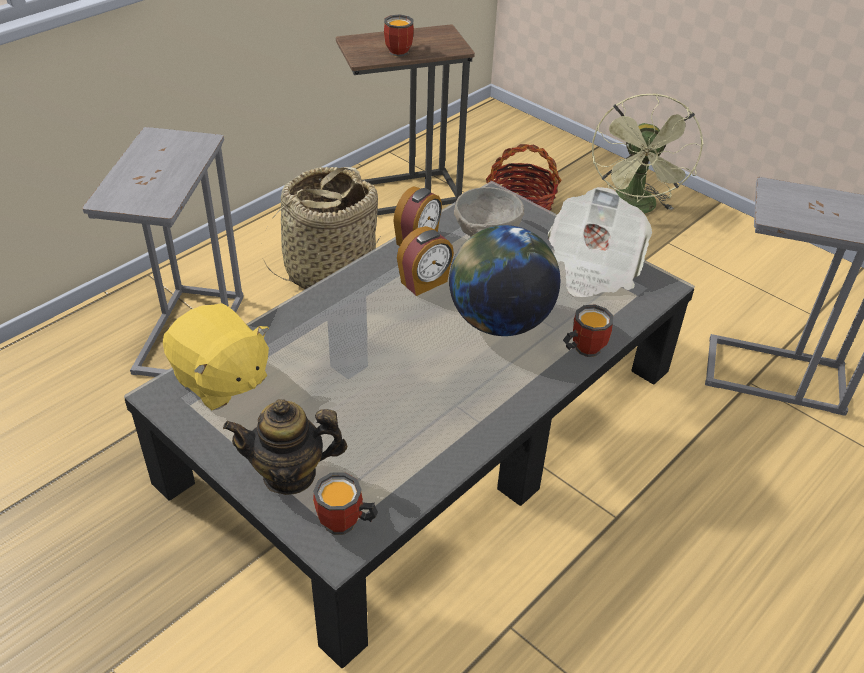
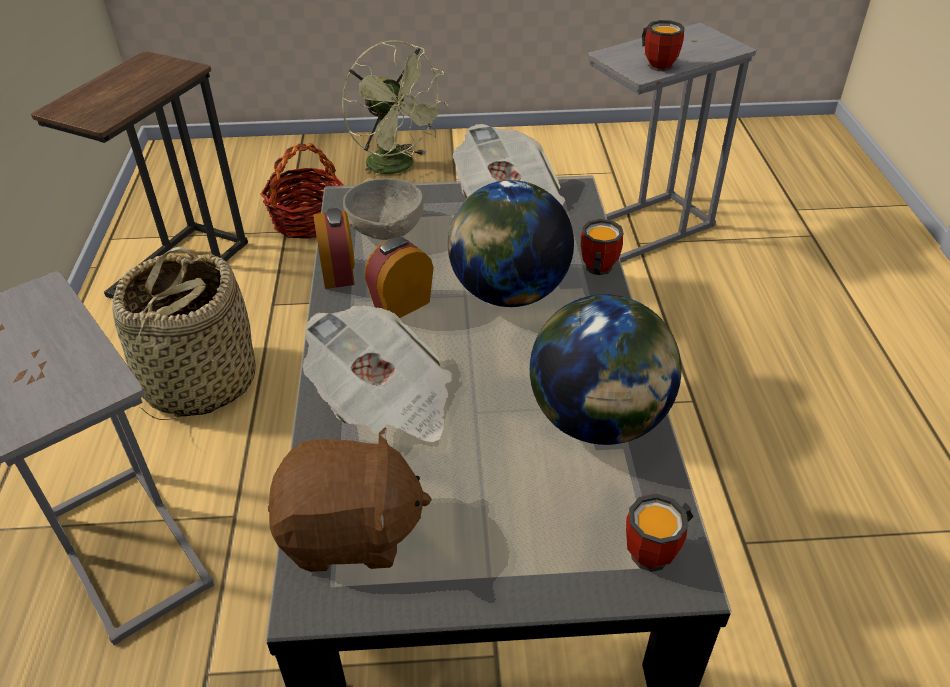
camera: 45 degrees left, 0 degrees up
yellow plush toy [163,303,269,410] -> brown plush toy [268,427,432,572]
teapot [223,399,347,495] -> none
mug [384,14,414,57] -> mug moved to [642,20,685,71]
alarm clock [397,226,454,296] -> alarm clock turned 135 degrees counterclockwise [364,237,434,318]
none -> newspaper [302,306,452,442]
none -> globe [530,294,681,445]

